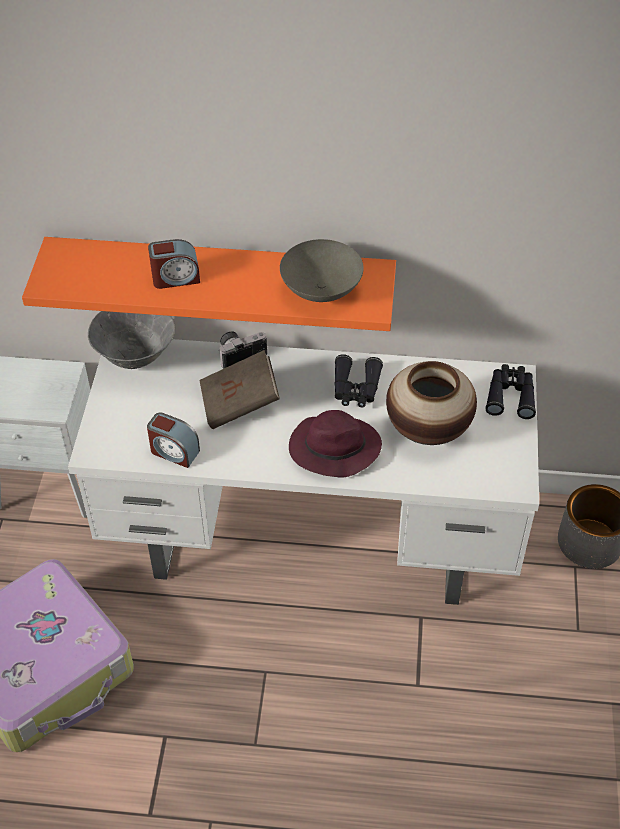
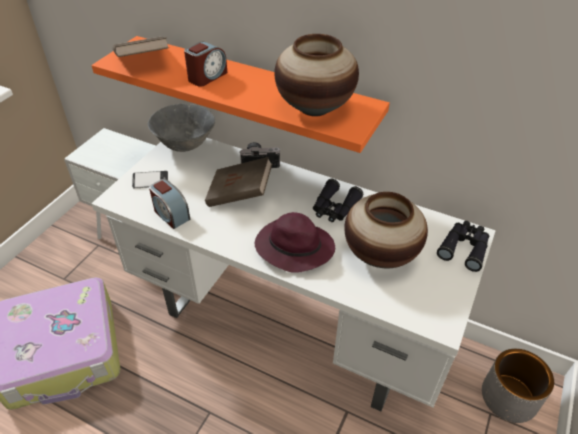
camera: 20 degrees right, 5 degrees down
alarm clock [148,239,200,289] -> alarm clock turned 60 degrees counterclockwise [184,42,227,87]
grey bowl [280,239,364,302] -> vase [274,34,359,117]
none -> brown book [113,37,169,57]
none -> phone [132,171,168,188]

